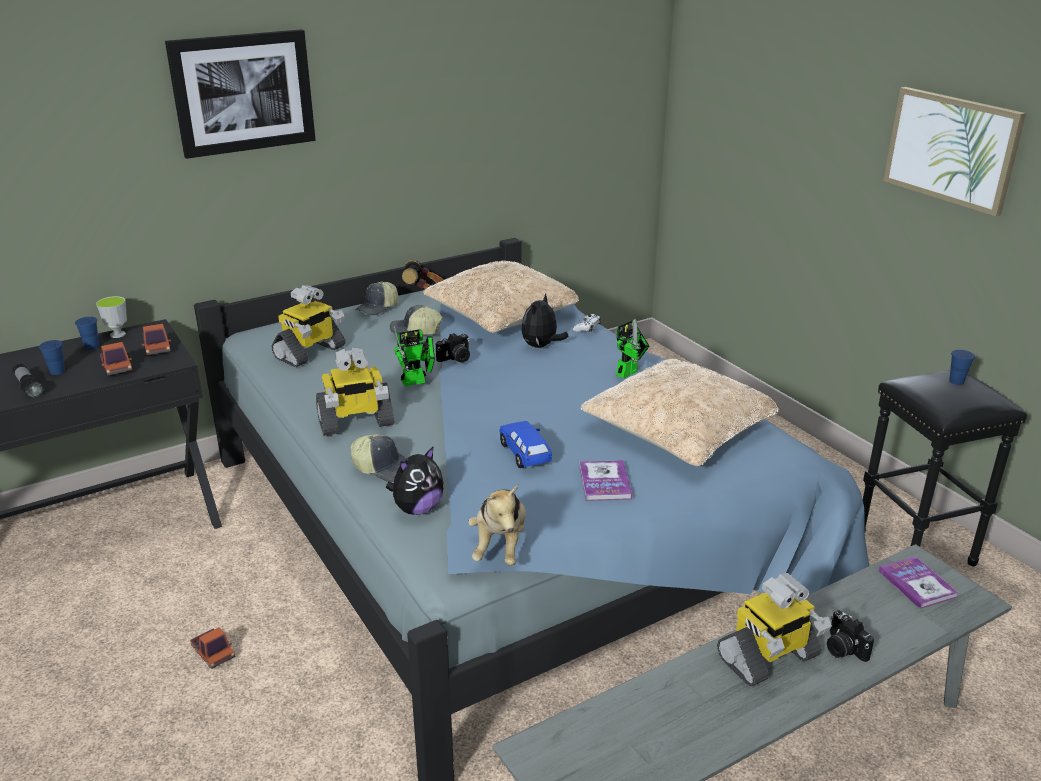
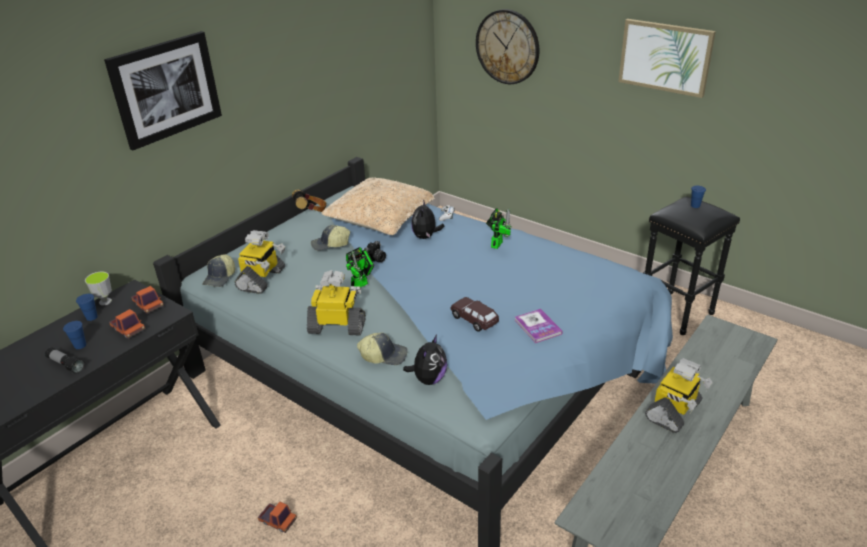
camera: 20 degrees left, 5 degrees up
toy robot [316,347,394,436] -> toy robot turned 135 degrees counterclockwise [307,270,366,335]
cap [355,282,399,316] -> cap moved to [202,254,235,287]
plush toy [468,484,526,566] -> none
blue toy car [499,421,552,468] -> brown toy car [451,297,499,332]
beige pillow [581,359,779,467] -> none
camera [827,610,874,662] -> none
book [879,556,958,609] -> none
none -> wall clock [476,9,540,84]

